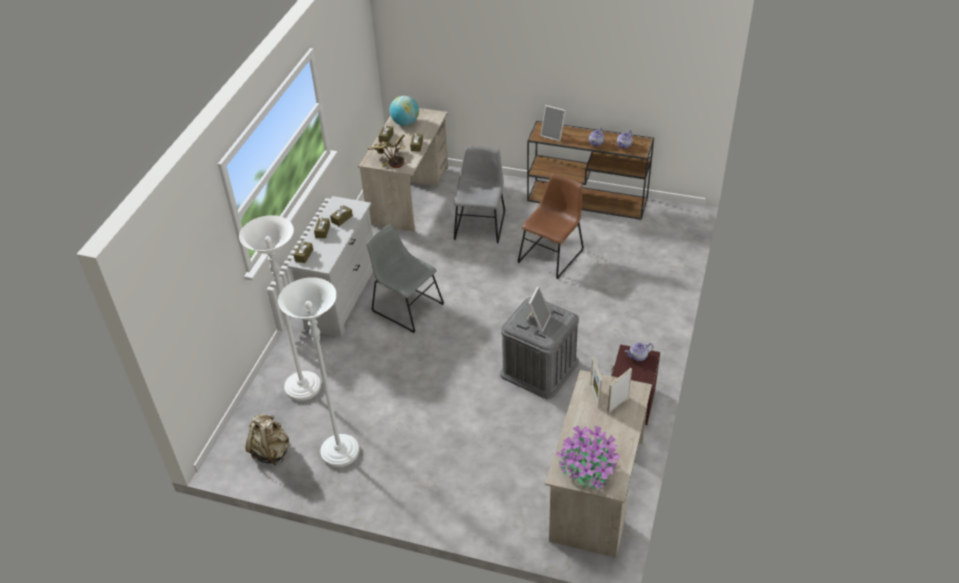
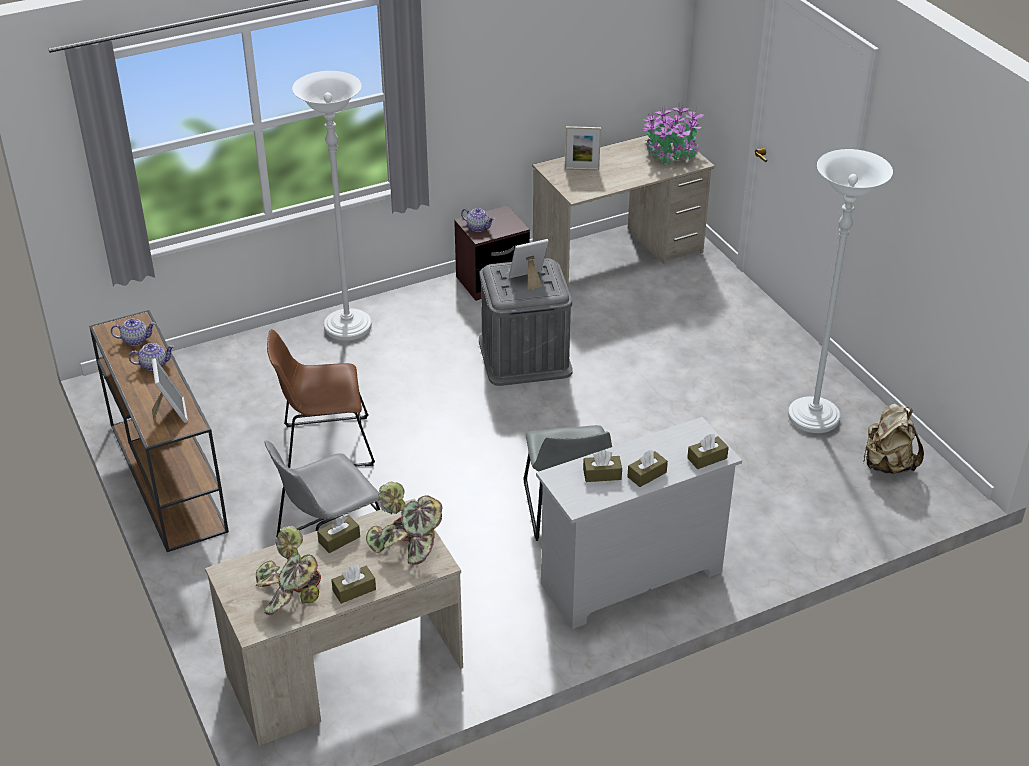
camera: 135 degrees left, 5 degrees down
white floor lamp [239,215,321,401] -> white floor lamp moved to [292,71,372,341]
globe [389,96,419,126] -> potted plant [256,526,321,615]
picture frame [590,357,602,409] -> none

